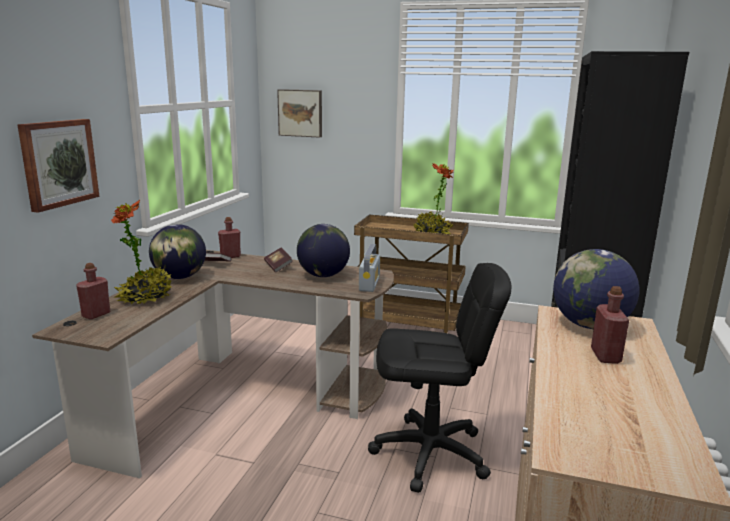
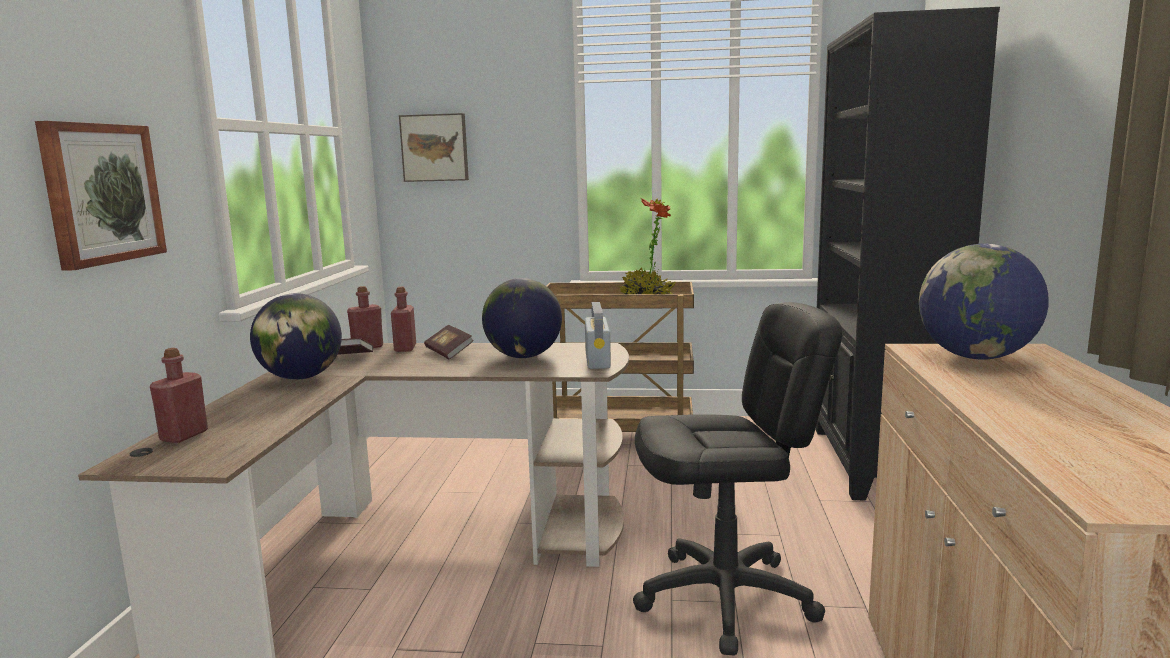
camera: 10 degrees left, 5 degrees down
potted plant [111,200,172,304] -> none
red bottle [591,286,629,364] -> red bottle moved to [391,287,416,352]

